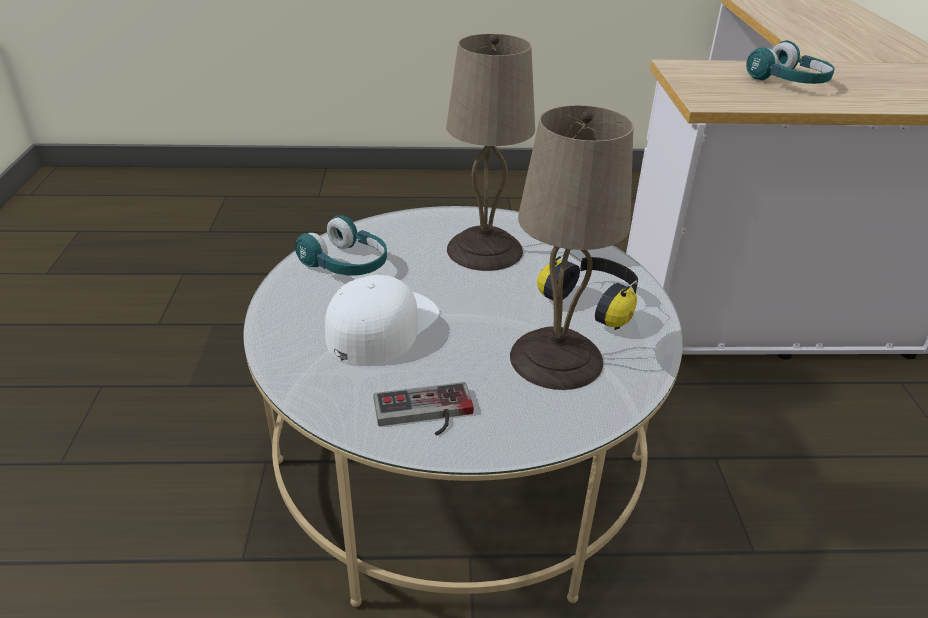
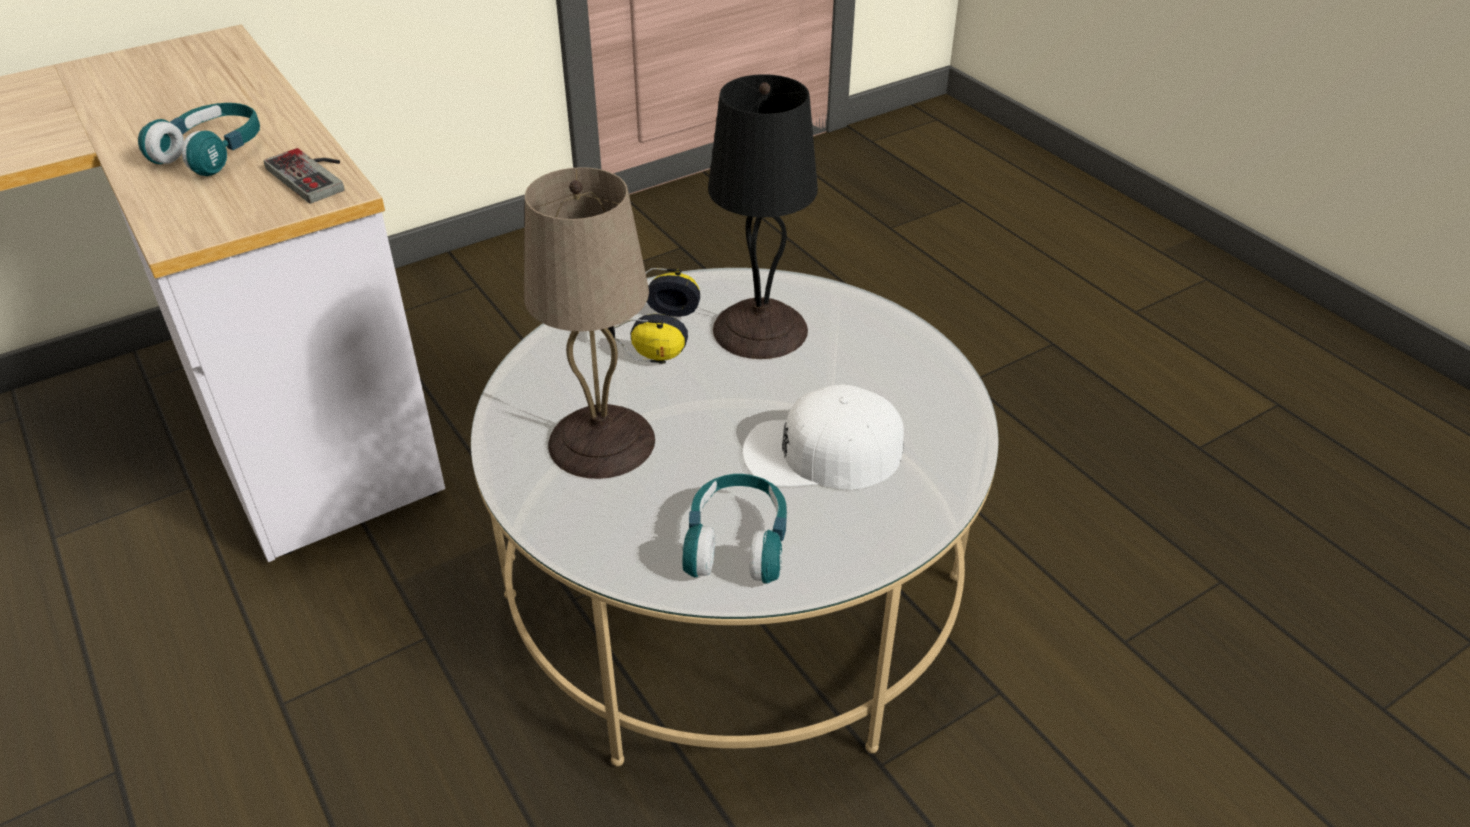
camera: 120 degrees left, 5 degrees up
game controller [373,382,474,436] -> game controller moved to [263,148,345,204]
beige table lamp [510,105,634,390] -> black table lamp [708,74,818,359]

